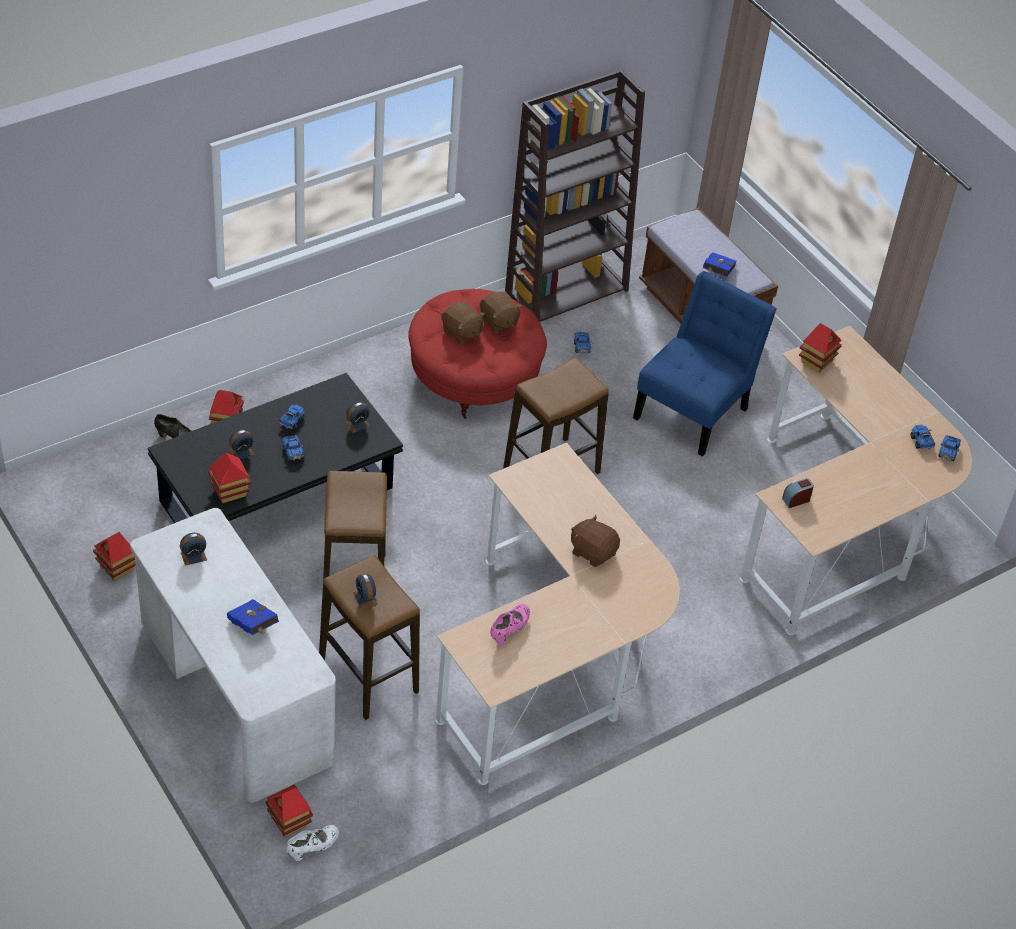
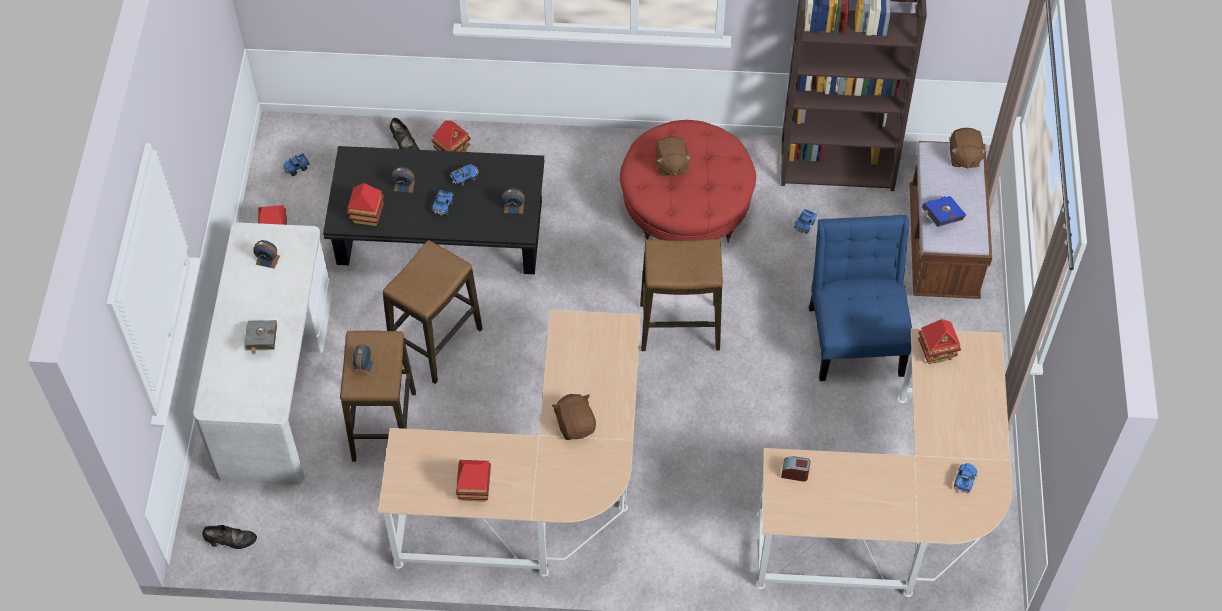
camera: 40 degrees right, 10 degrees up
blue book [227,599,279,635] -> grey book [244,320,277,355]
toy house [265,784,313,837] -> toy house moved to [456,460,491,501]
white shoe [286,825,339,861] -> black shoe [203,525,257,549]
brown plush toy [480,291,522,333] -> brown plush toy moved to [950,128,987,169]
pink shoe [490,604,530,645] -> none
blue chair [633,271,777,457] -> blue chair turned 75 degrees counterclockwise [809,215,912,381]
toy truck [938,435,961,461] -> toy truck moved to [283,153,310,176]

